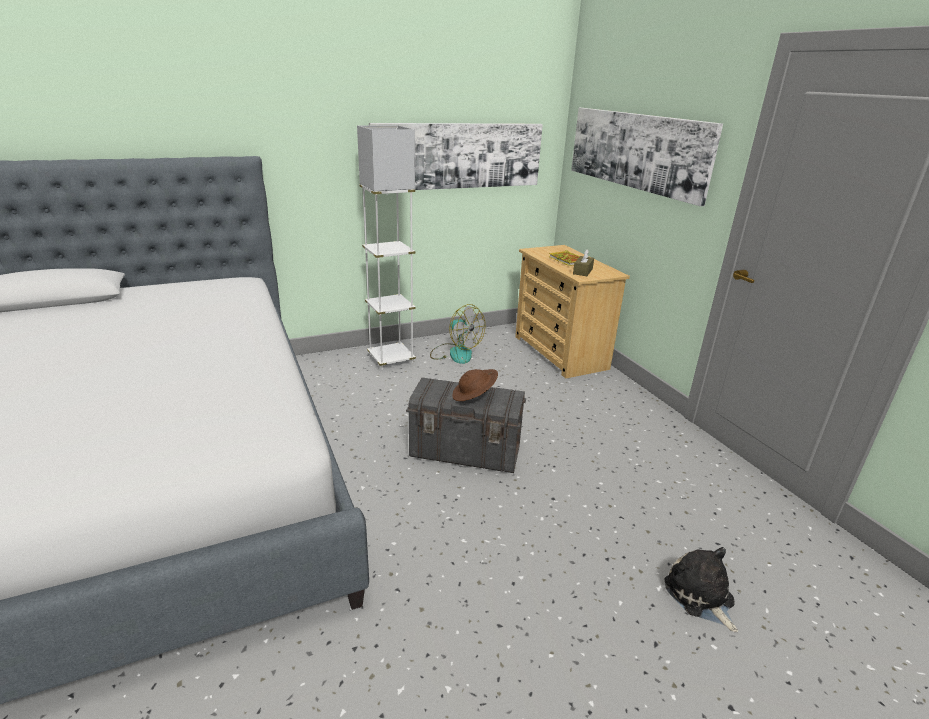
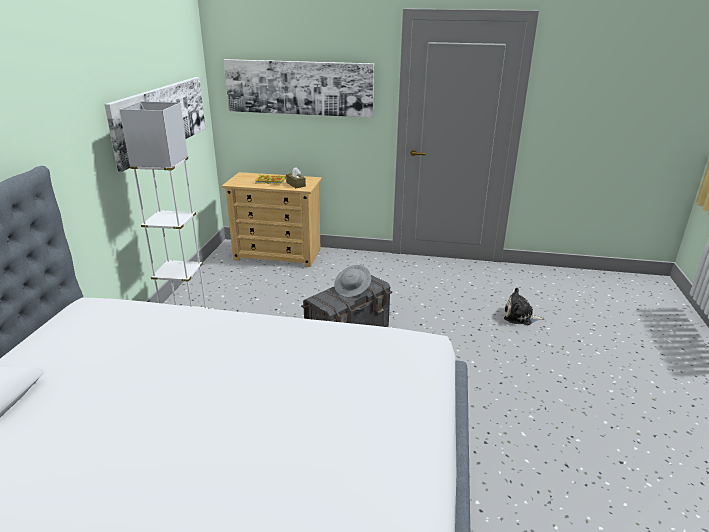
camera: 55 degrees left, 0 degrees up
fan [430,304,485,364] -> none
brown hat [452,369,498,401] -> grey hat [334,265,371,297]

